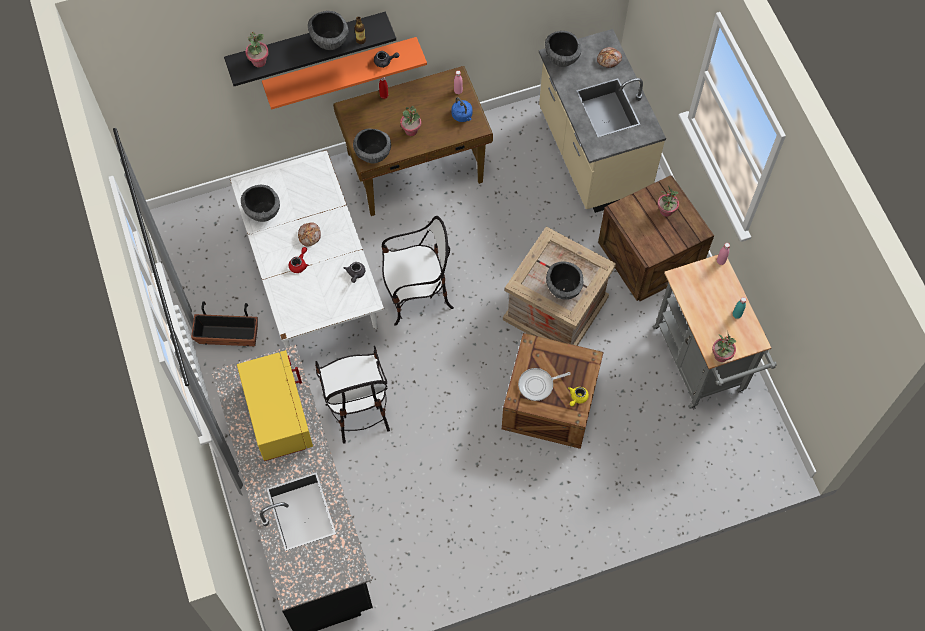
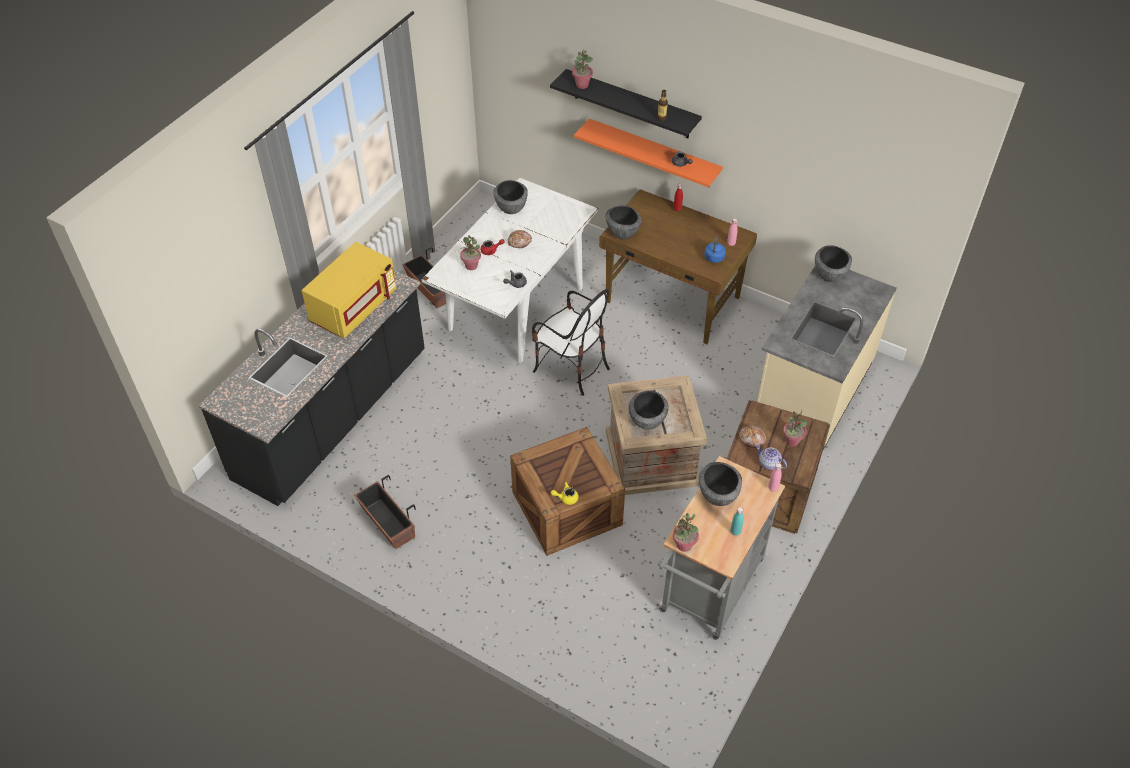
camera: 50 degrees right, 15 degrees down
bowl [308,11,348,50] -> bowl moved to [699,462,742,506]
chair [315,346,390,444] -> none
potted plant [400,106,421,136] -> potted plant moved to [460,235,481,270]
frying pan [518,368,571,401] -> none
bread [597,47,622,68] -> bread moved to [739,425,766,448]
none -> planter [354,475,416,549]
none -> teapot [755,444,787,470]

